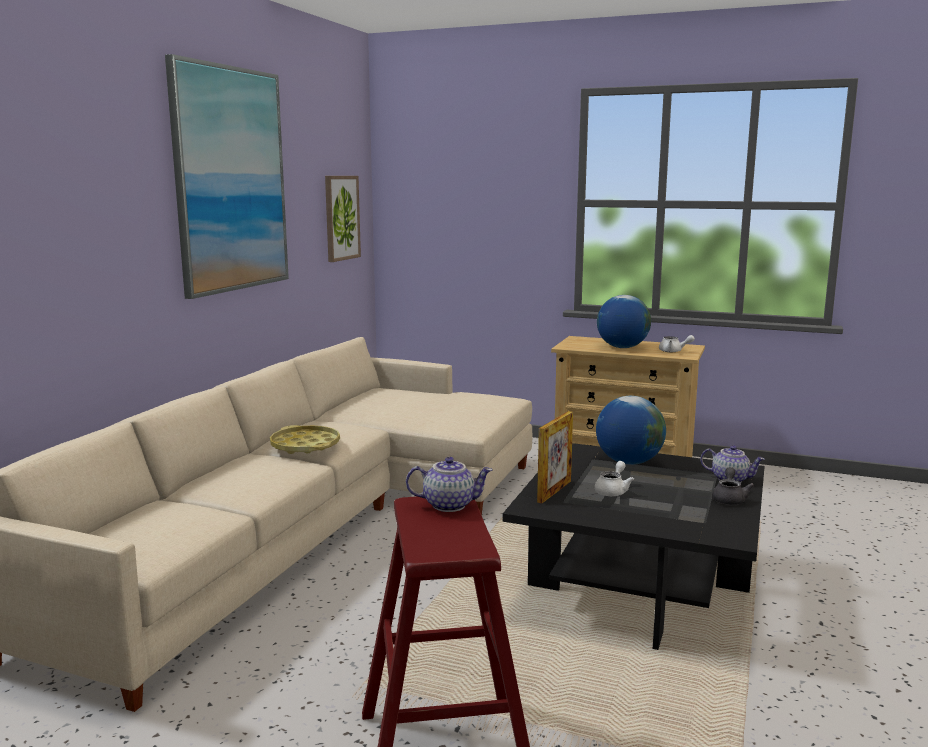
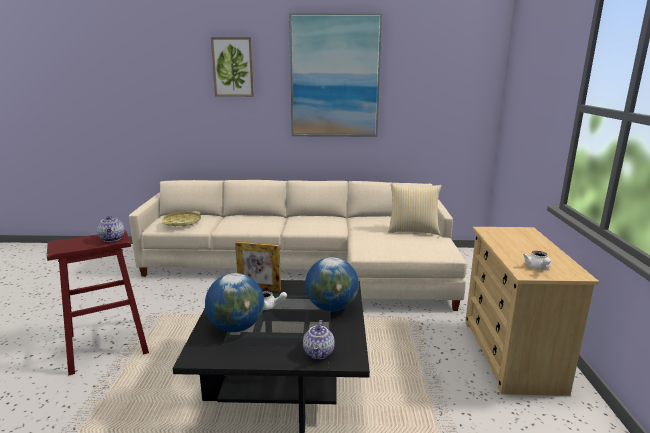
camera: 70 degrees right, 5 degrees up
yellow tray [270,425,340,454] -> yellow tray moved to [162,211,201,227]
picture [325,176,361,262] -> picture moved to [211,37,254,97]
globe [597,295,651,348] -> globe moved to [205,273,264,332]
grey teapot [712,467,754,505] -> none
none -> pillow [388,183,442,235]

